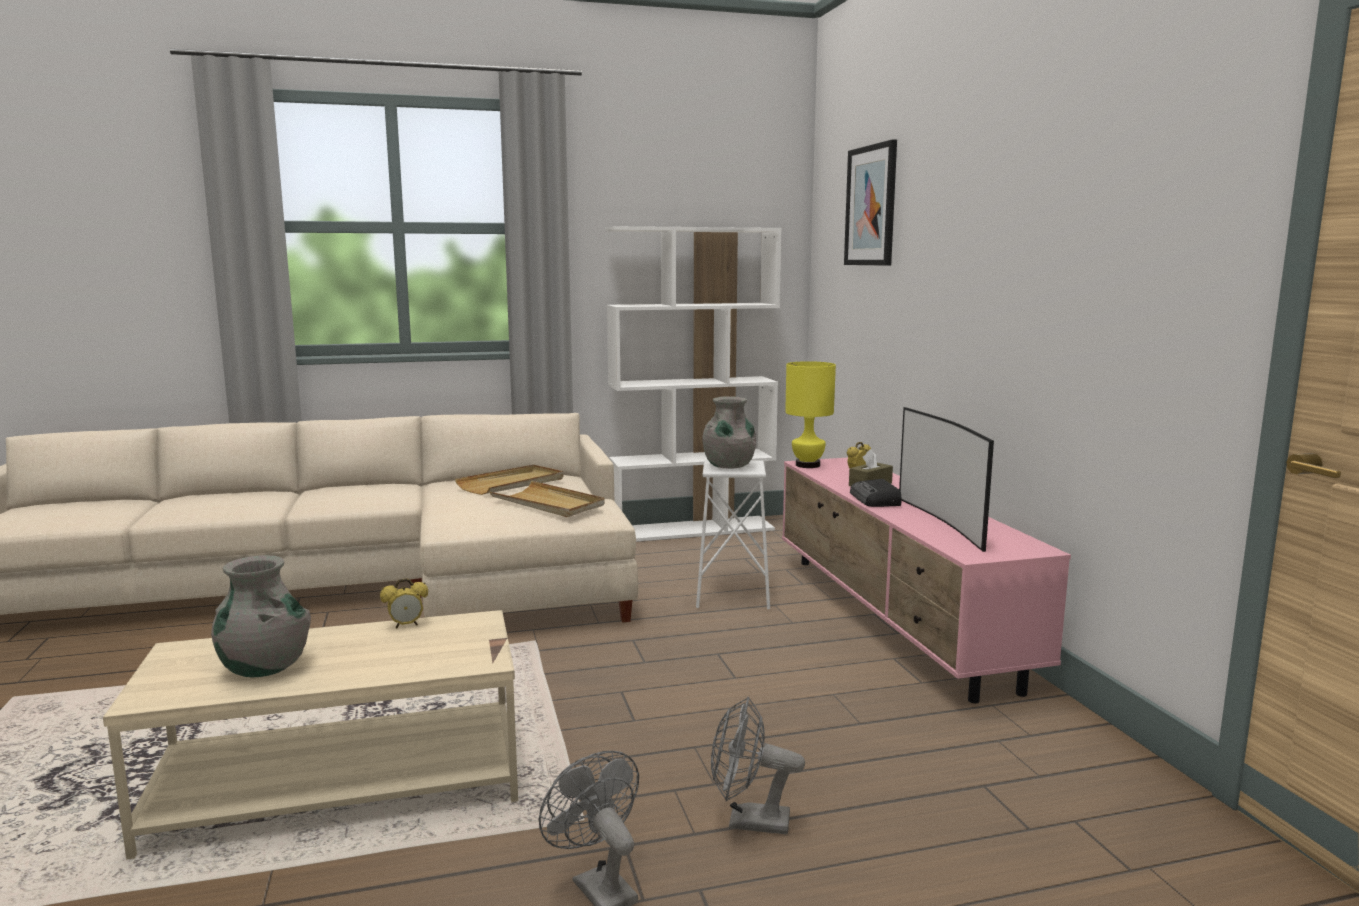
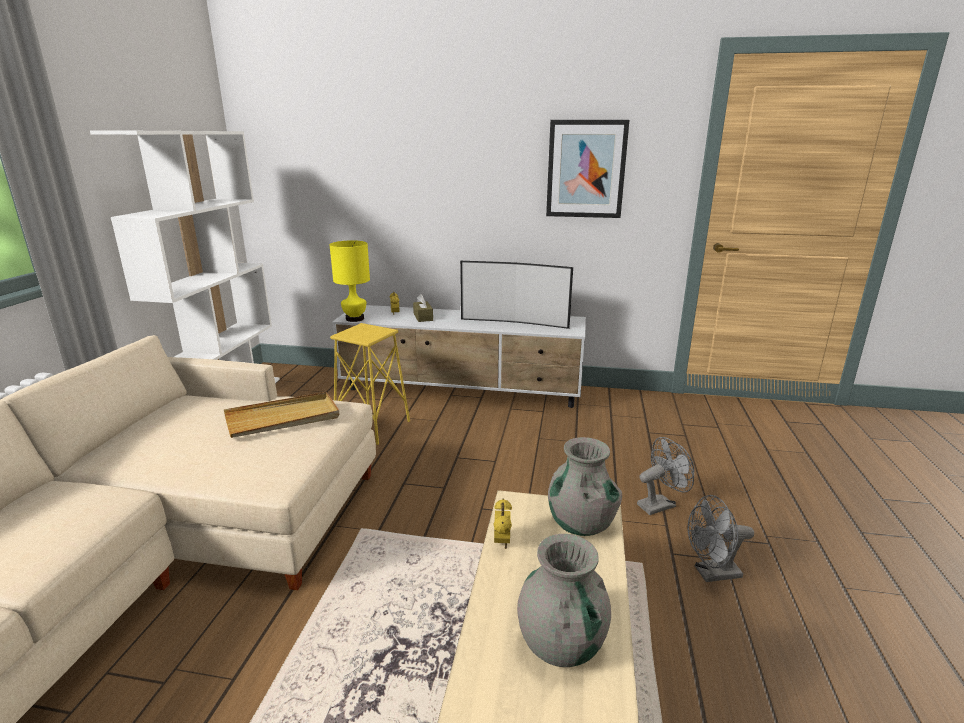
camera: 65 degrees left, 10 degrees up
beige tray [455,465,563,495] -> none
white stool [696,460,770,610] -> yellow stool [330,323,410,445]
grey vase [702,396,756,469] -> grey vase moved to [548,437,622,536]
grey fan [711,697,805,834] -> grey fan turned 150 degrees counterclockwise [637,437,694,515]
pink tv stand [782,458,1071,703] -> white tv stand [332,305,586,408]
picture [844,139,897,266] -> picture moved to [546,120,629,218]
radio [850,479,901,507] -> none

